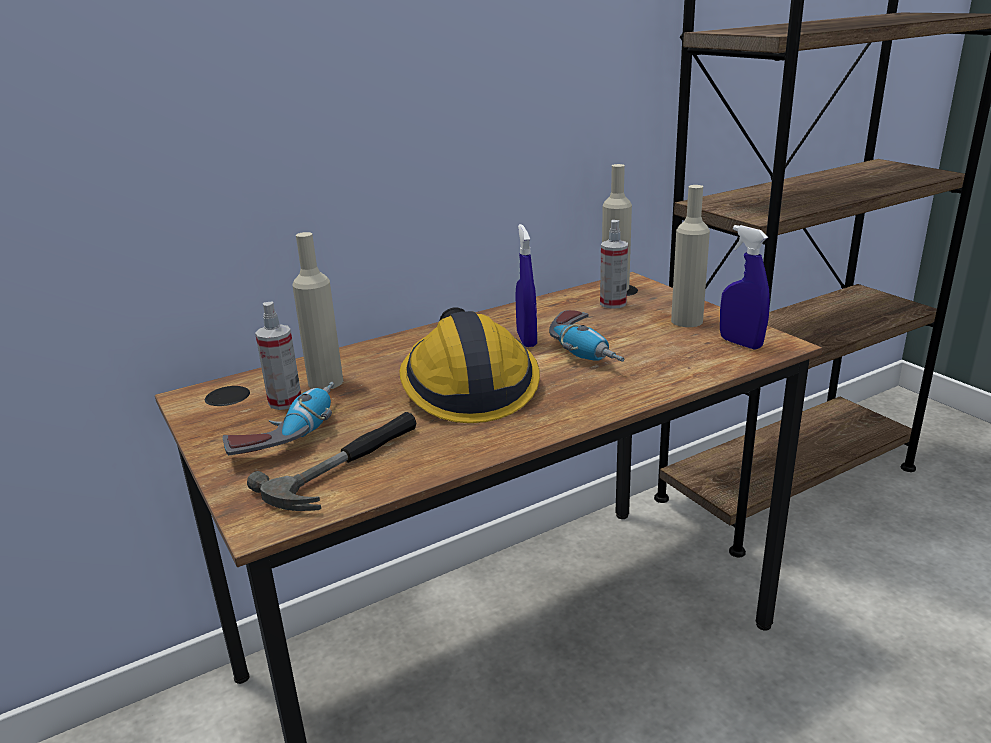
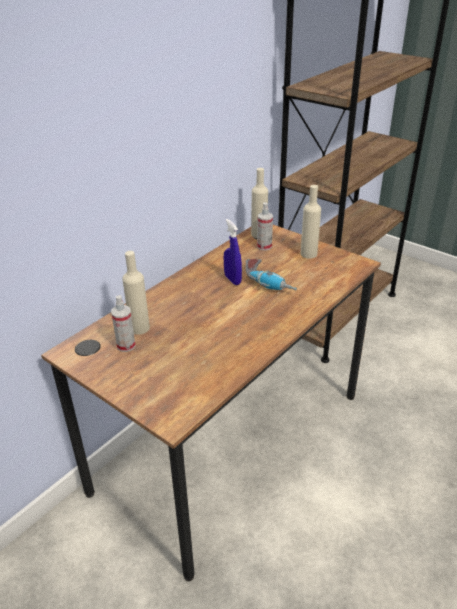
camera: 20 degrees left, 10 degrees up
power drill [223,382,334,455] -> none
hammer [247,412,416,511] -> none
hard hat [399,307,540,423] -> none
blue spray bottle [720,225,770,350] -> none

